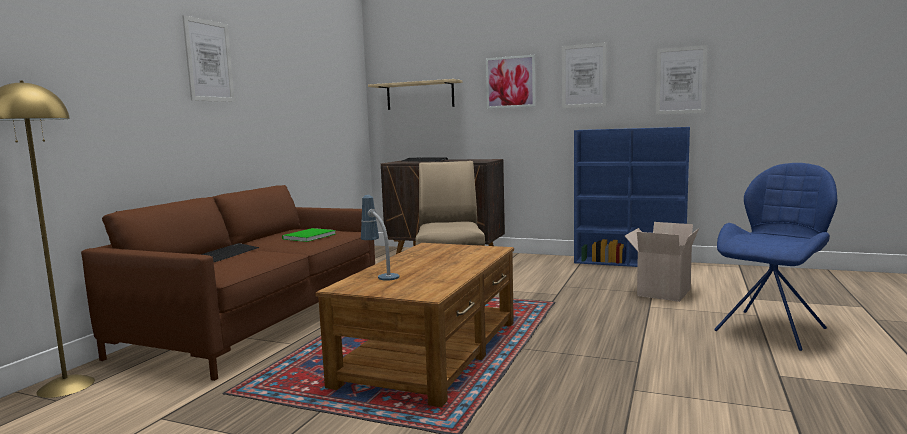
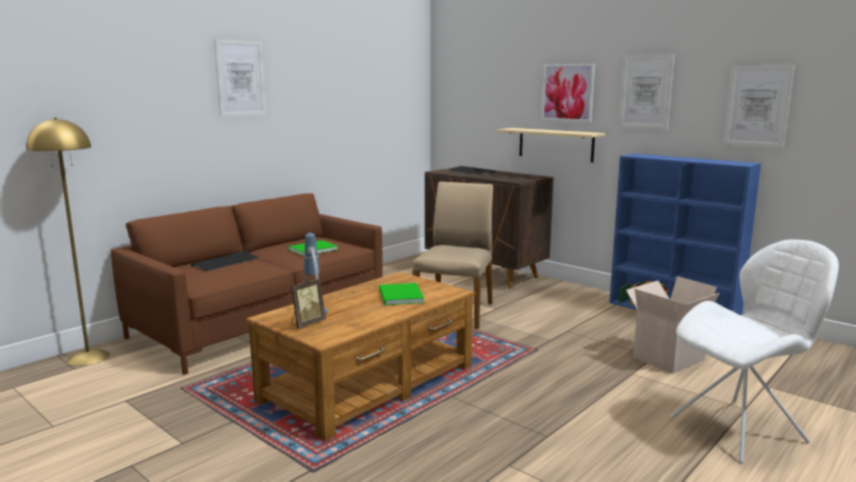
camera: 20 degrees right, 5 degrees up
beige shelf [368,79,462,110] -> beige shelf moved to [497,128,605,163]
blue chair [714,163,837,351] -> white chair [670,239,839,463]
none -> picture frame [291,277,326,329]
none -> green book [379,283,424,305]

